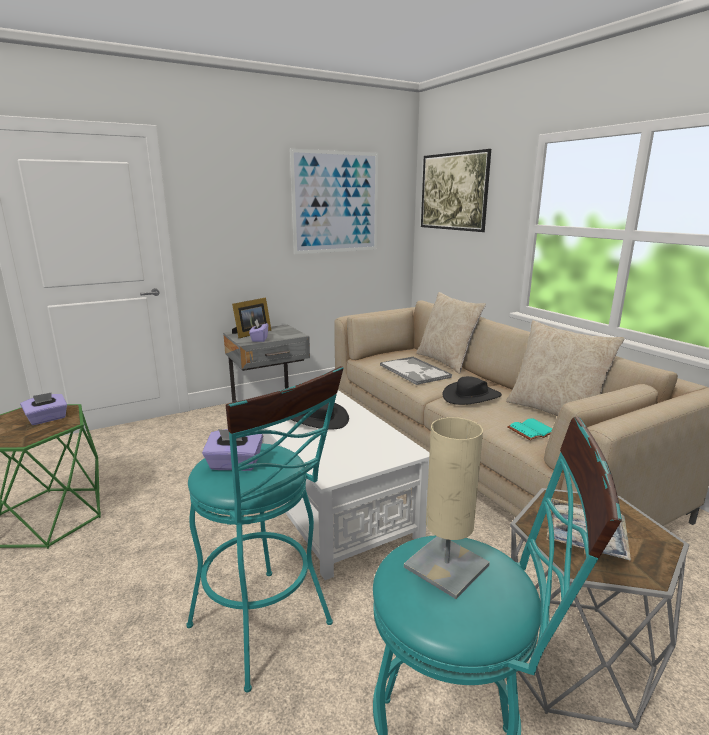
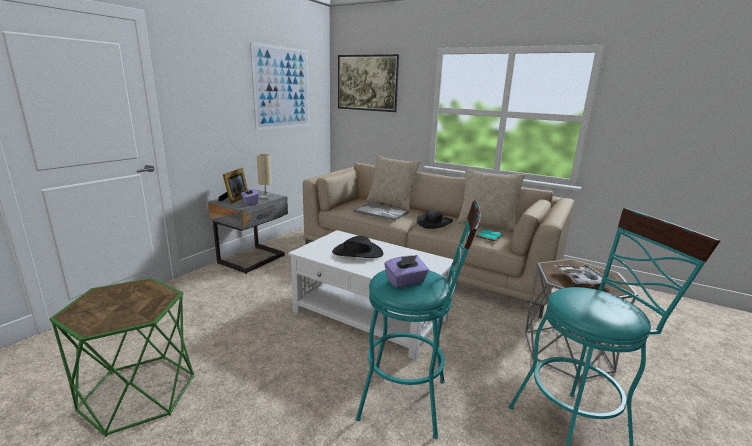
camera: 30 degrees left, 0 degrees up
purple tissue box [20,392,67,425] -> none
beige table lamp [404,417,490,599] -> beige table lamp moved to [257,154,277,200]

